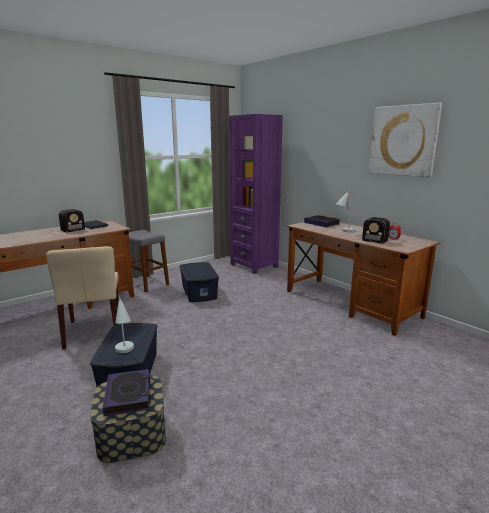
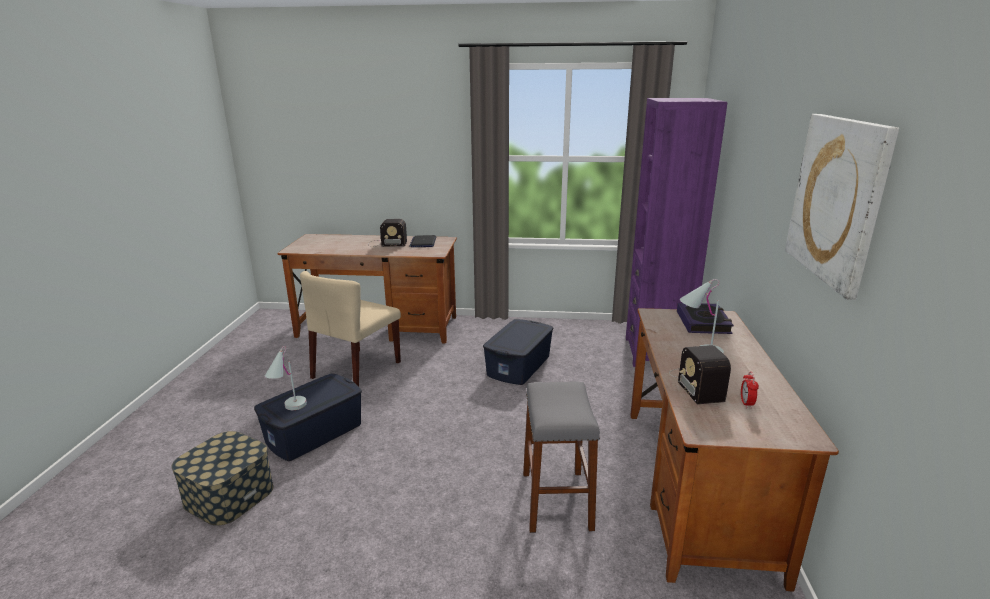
camera: 45 degrees right, 5 degrees up
book [102,369,151,416] -> none
grey stool [129,230,169,292] -> grey stool moved to [523,381,600,533]

